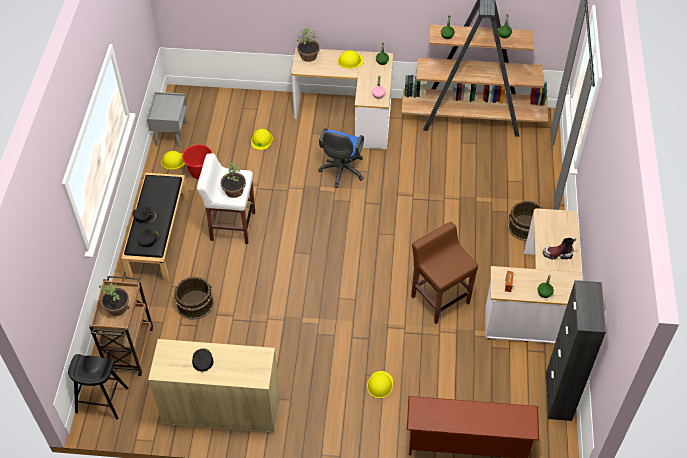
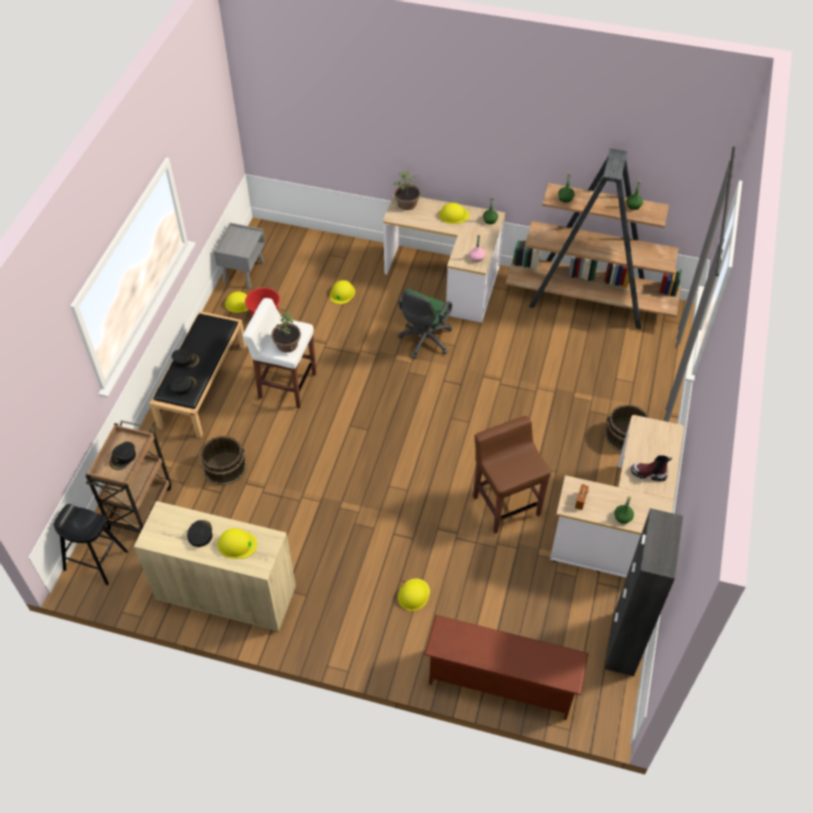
camera: 10 degrees right, 0 degrees up
potted plant [99,283,130,316] -> black cap [110,442,136,470]
blue office chair [318,128,364,188] -> green office chair [398,288,452,359]
none -> yellow hard hat [217,528,257,559]

